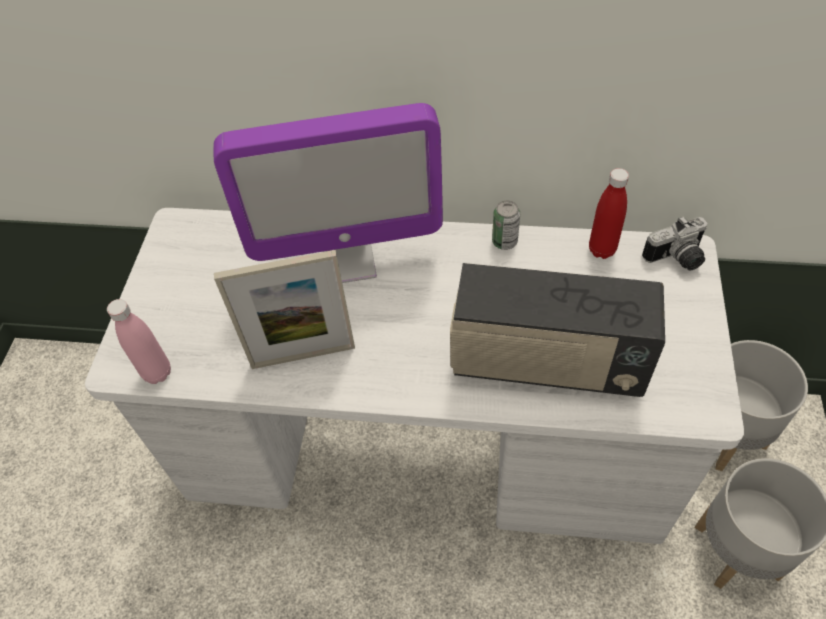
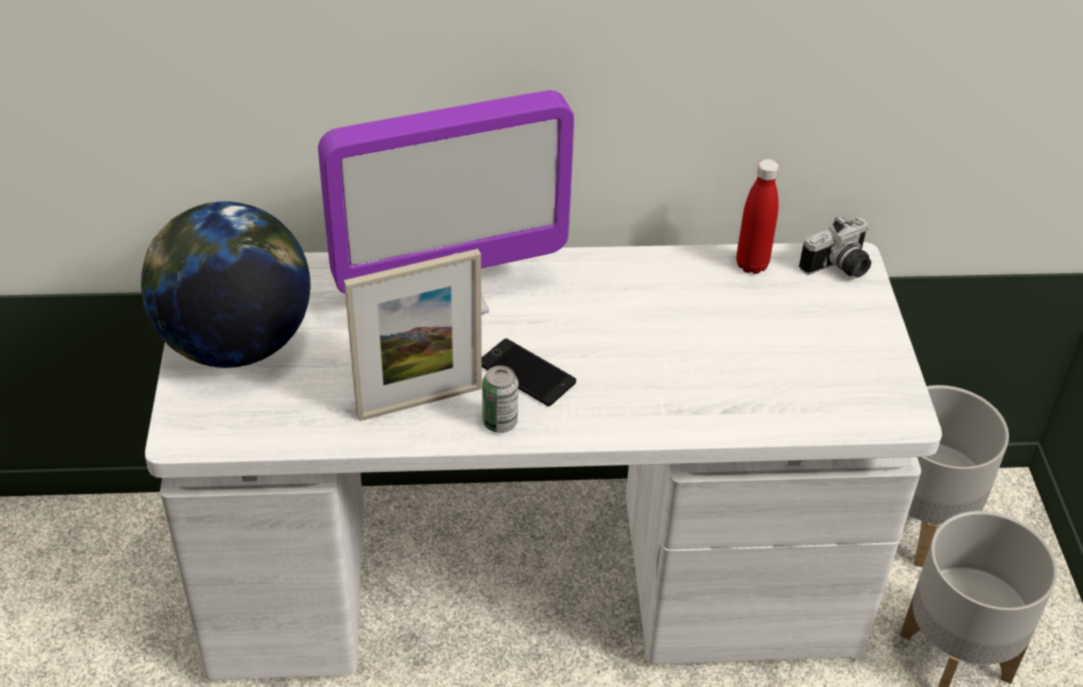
camera: 15 degrees left, 10 degrees down
pink bottle [107,299,171,384] -> none
radio [450,263,665,397] -> none
can [492,200,520,250] -> can moved to [482,365,518,433]
none -> globe [141,201,311,368]
none -> phone [482,338,576,406]

